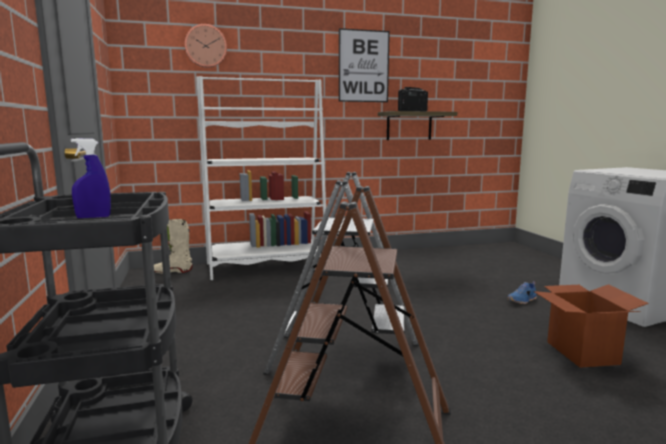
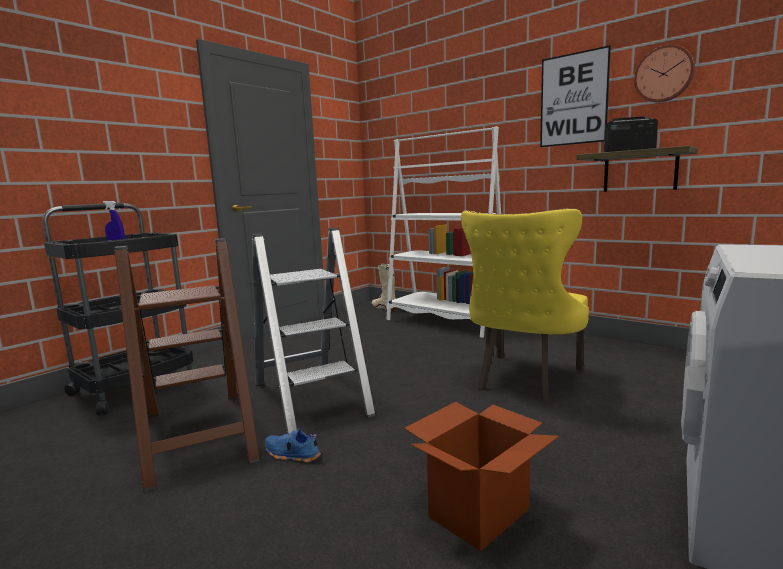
camera: 55 degrees right, 0 degrees up
wall clock [185,24,227,68] -> wall clock moved to [634,45,695,102]
blue shoe [507,281,537,304] -> blue shoe moved to [265,429,321,462]
none -> yellow chair [461,208,589,403]

